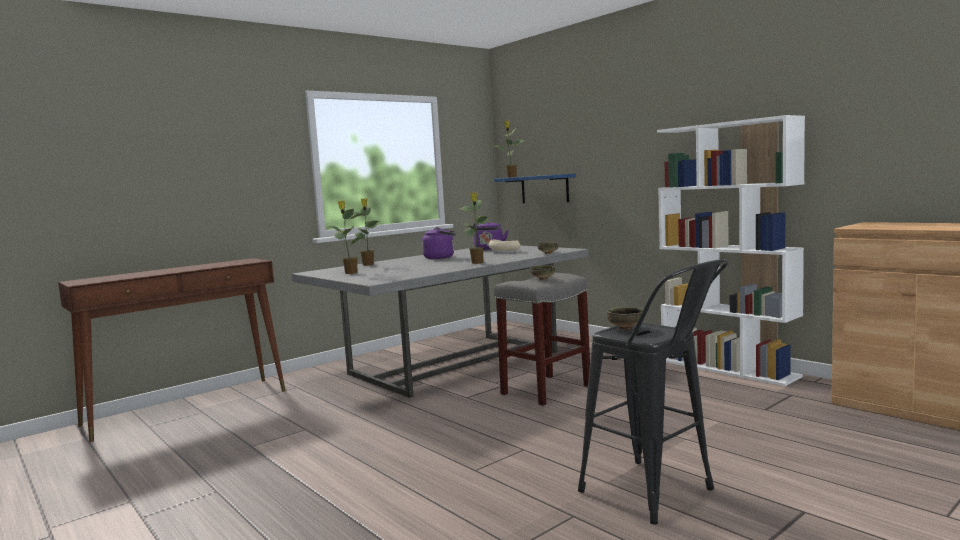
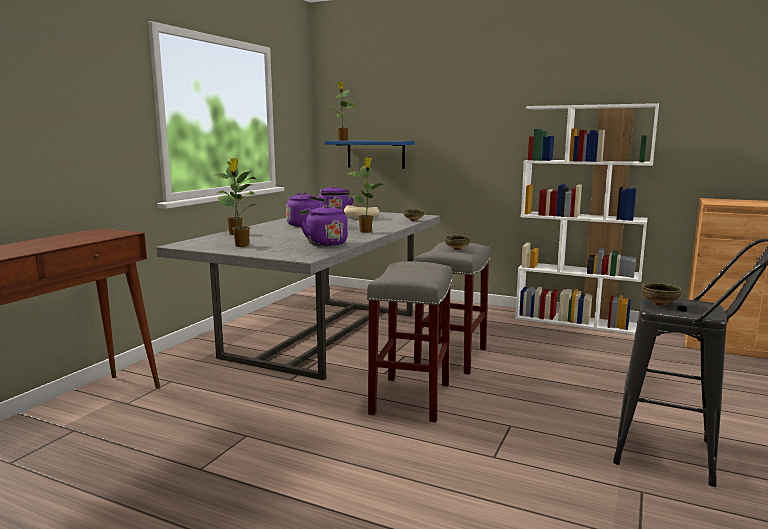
camera: 25 degrees left, 5 degrees up
none -> purple kettle [299,204,347,246]
none -> grey stool [367,261,452,423]

